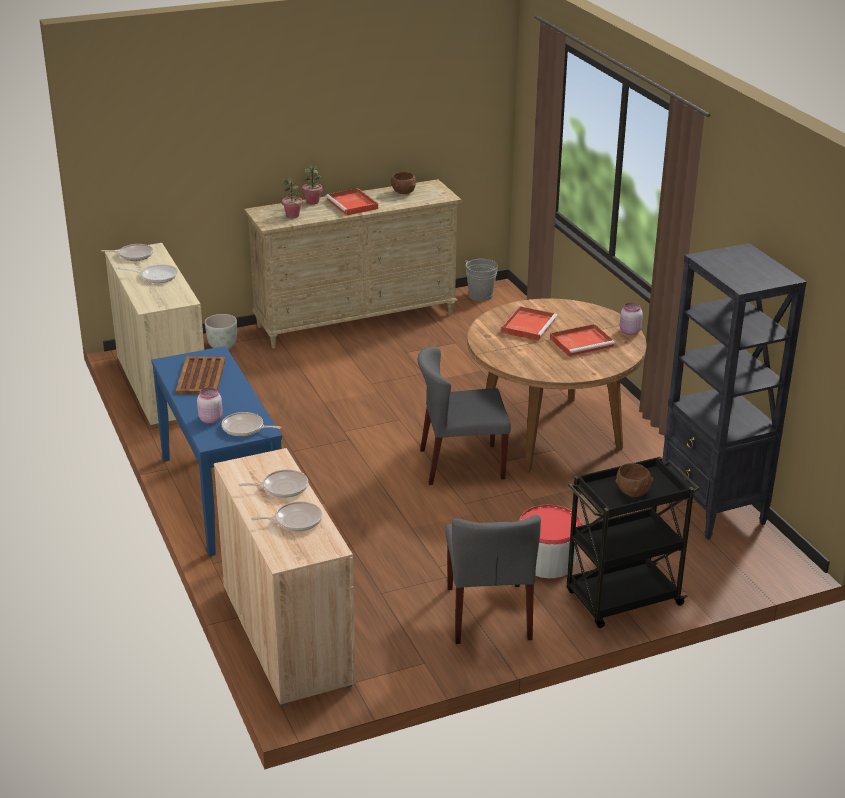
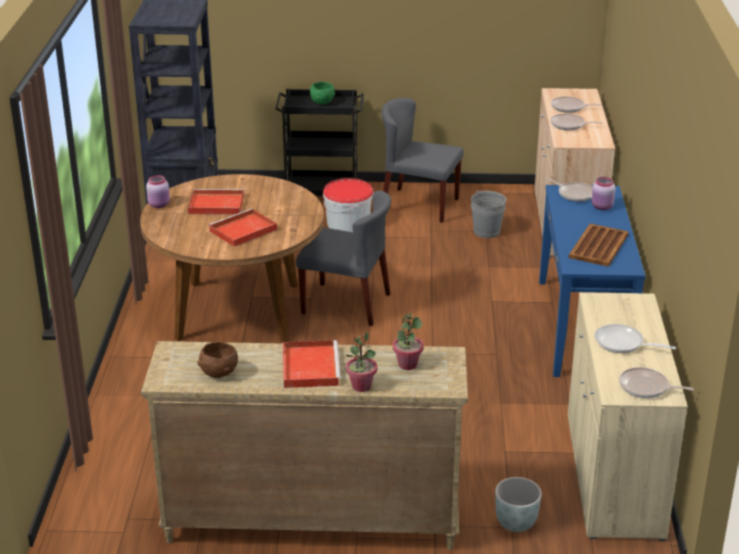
camera: 155 degrees left, 0 degrees up
grey chair [445,515,541,644] -> grey chair turned 90 degrees counterclockwise [382,98,464,223]
grey bucket [465,259,498,301] -> grey bucket moved to [471,190,506,238]
brown bowl [616,463,653,497] -> green bowl [310,82,335,104]

